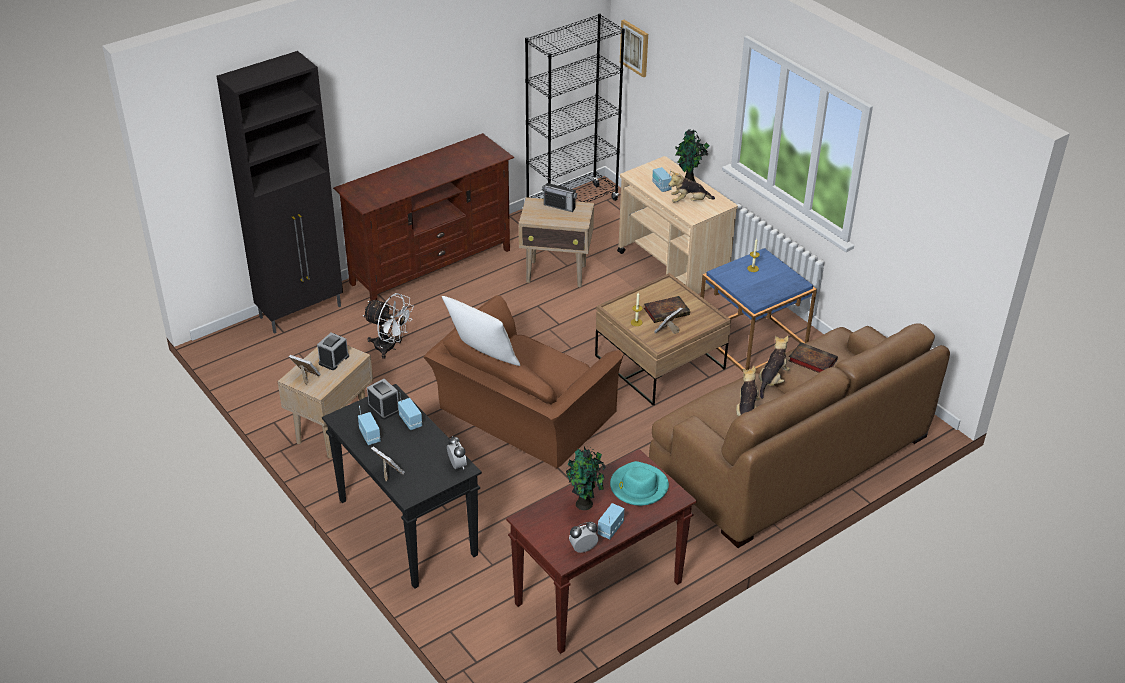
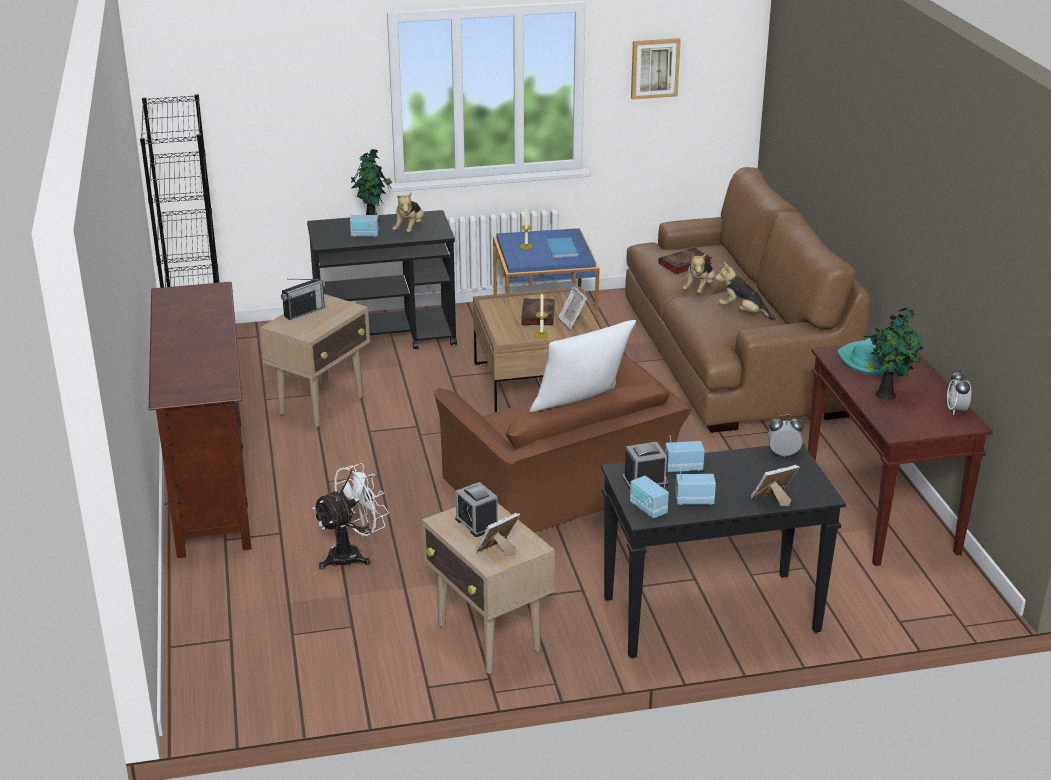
camera: 65 degrees left, 10 degrees down
black cabinet [216,51,343,334] -> none
radio [598,503,624,539] -> radio moved to [630,476,669,519]
beige cart [617,156,738,294] -> black cart [307,210,457,349]
picture [620,20,648,78] -> picture moved to [631,38,681,100]
plush toy [759,336,790,399] -> plush toy turned 120 degrees counterclockwise [683,254,715,293]
none -> blue book [547,237,579,258]

